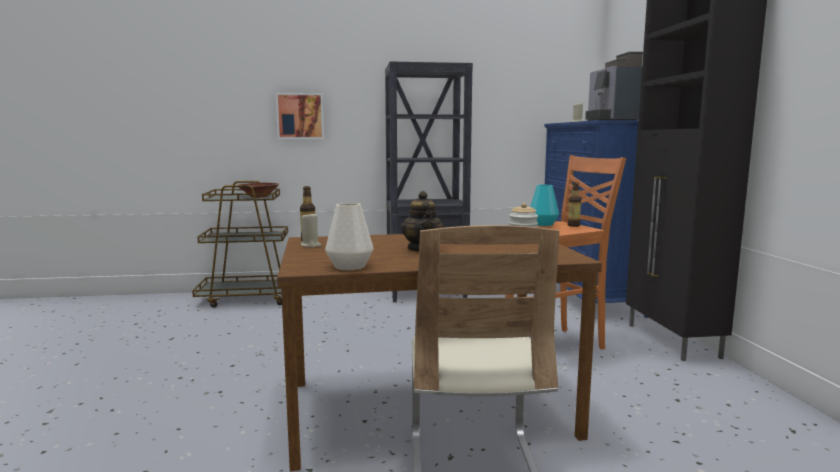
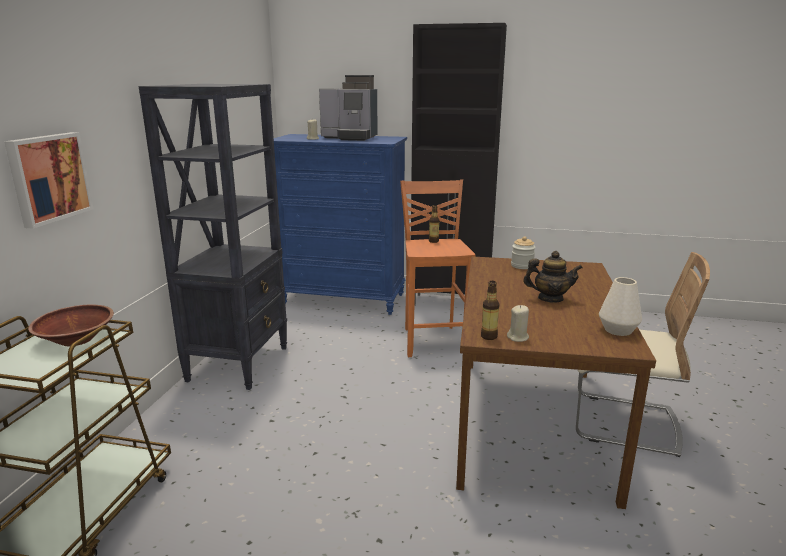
camera: 70 degrees left, 10 degrees up
turquoise vase [530,185,559,226] -> none

